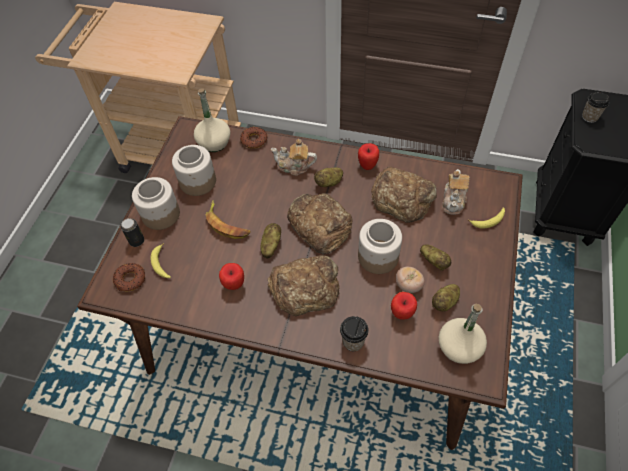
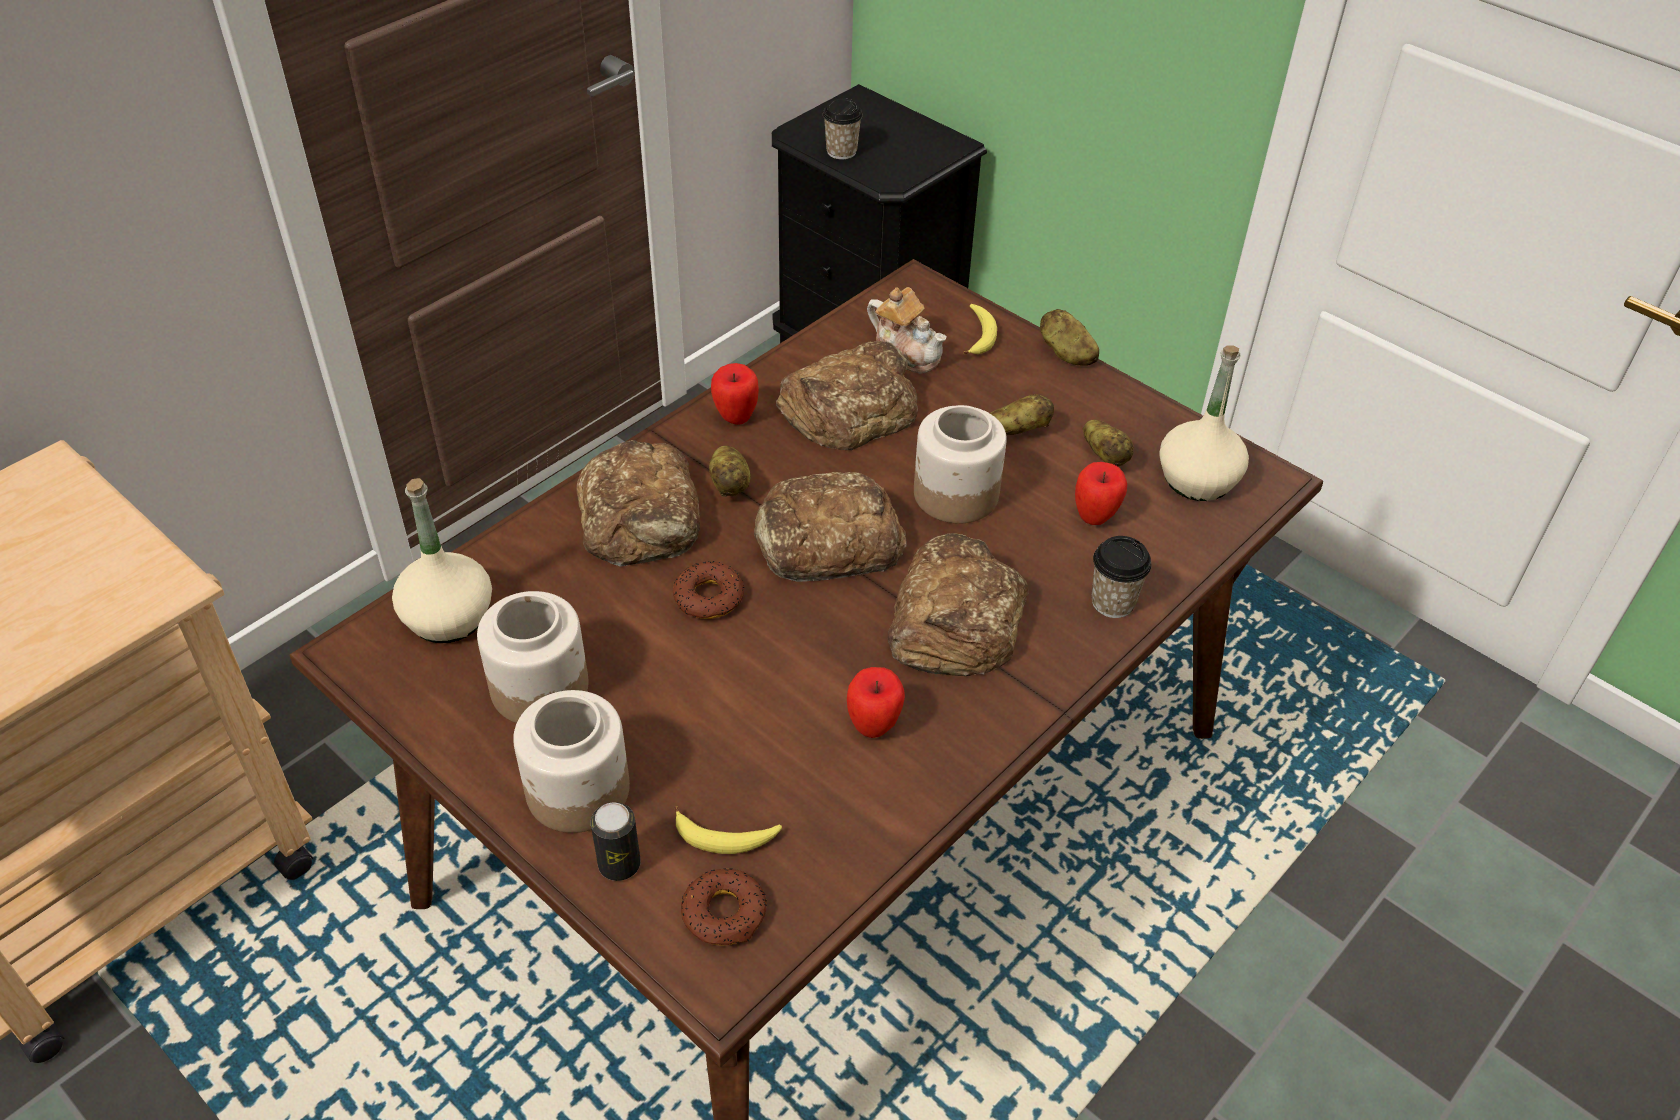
camera: 65 degrees left, 10 degrees down
banana [205,200,251,239] -> none
donut [240,127,267,149] -> donut moved to [673,561,744,619]
potato [260,223,281,259] -> potato moved to [1040,309,1099,366]
teapot [271,139,317,176] -> bread [577,440,700,567]
tomato [396,266,425,293] -> none

